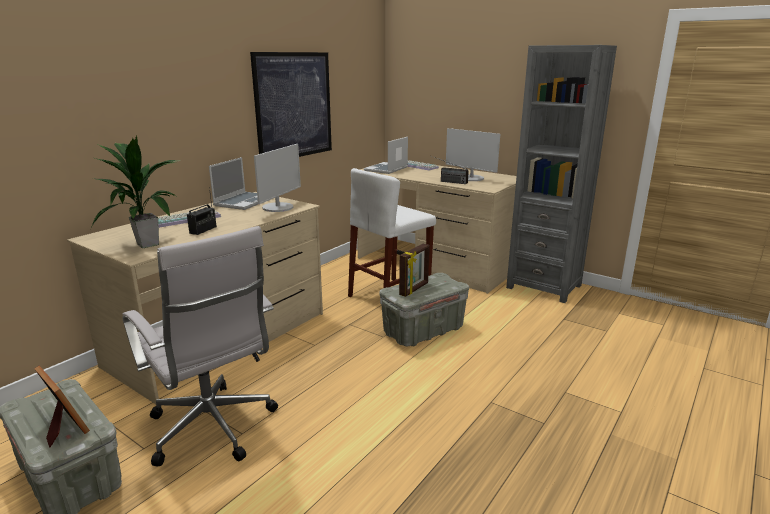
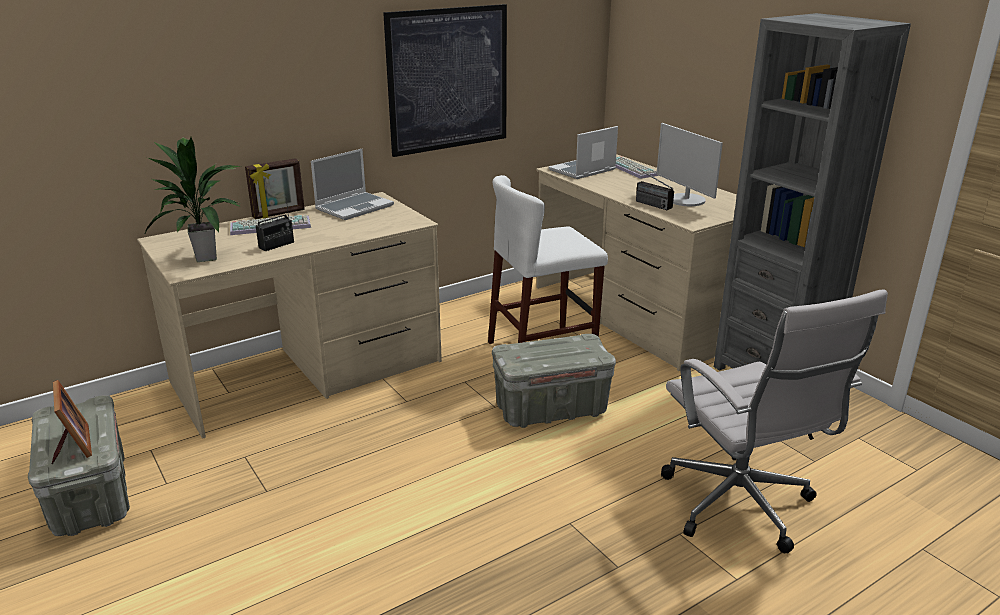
camera: 20 degrees right, 5 degrees up
white office chair [122,226,278,467] -> white office chair moved to [661,289,888,553]
monitor [254,144,301,212] -> none
picture frame [399,244,429,297] -> picture frame moved to [245,158,305,219]

